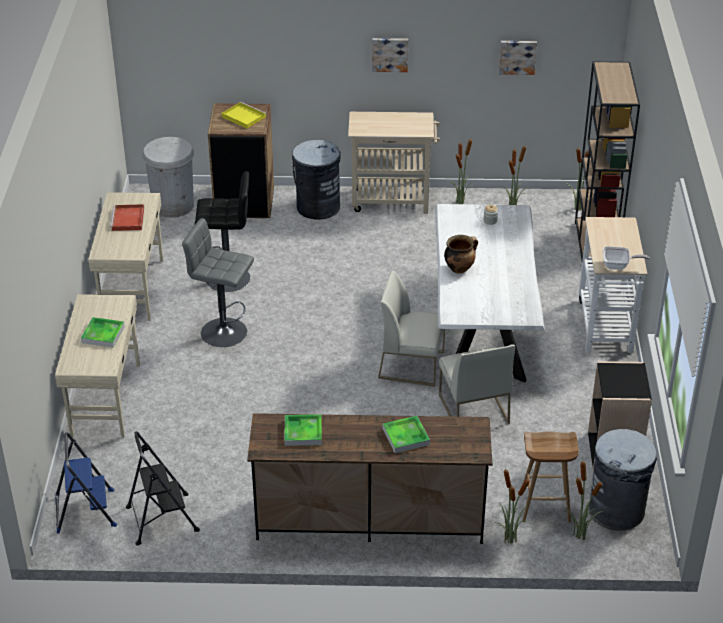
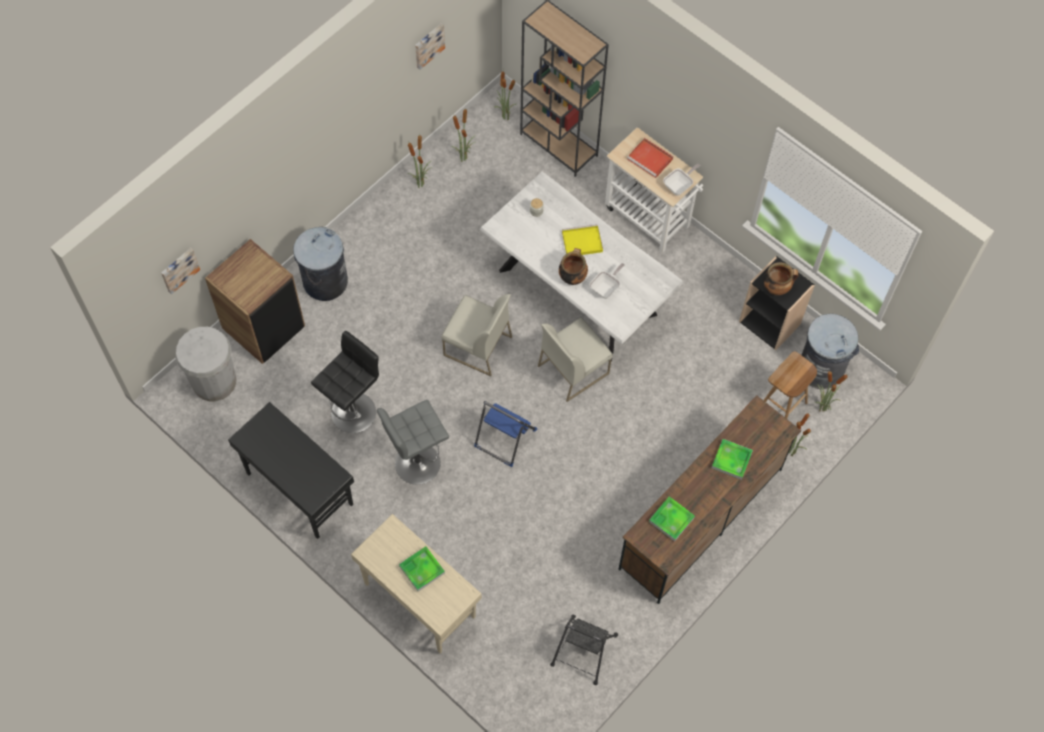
camera: 50 degrees left, 25 degrees up
blue step ladder [55,432,117,534] -> blue step ladder moved to [474,401,537,467]
beige console table [88,192,163,321] -> black console table [228,402,354,539]
red tray [110,204,144,231] -> red tray moved to [627,138,673,178]
yellow tray [222,102,267,129] -> yellow tray moved to [562,224,603,255]
beige cart [348,112,440,214] -> none
picture [372,38,408,72] -> picture moved to [161,248,200,294]
white chair [439,344,515,424] -> white chair moved to [441,294,512,376]
none -> frying pan [590,263,625,299]
none -> cooking pot [763,262,799,295]

